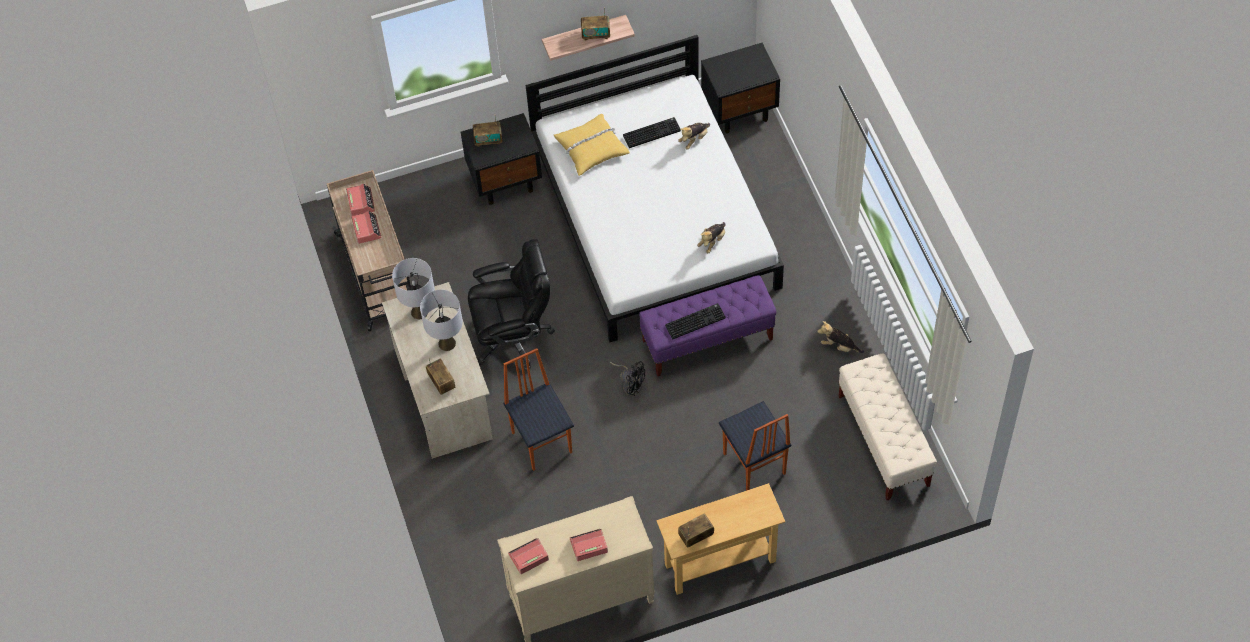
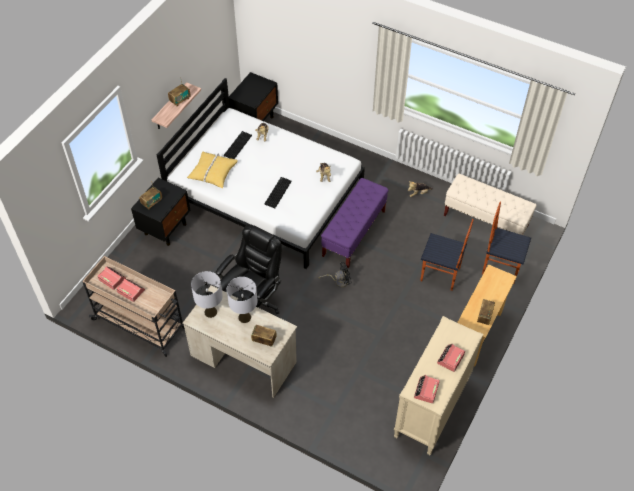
camera: 45 degrees left, 5 degrees down
chair [503,348,574,471] -> chair moved to [482,201,531,284]
keyboard [665,303,726,339] -> keyboard moved to [265,177,291,208]

